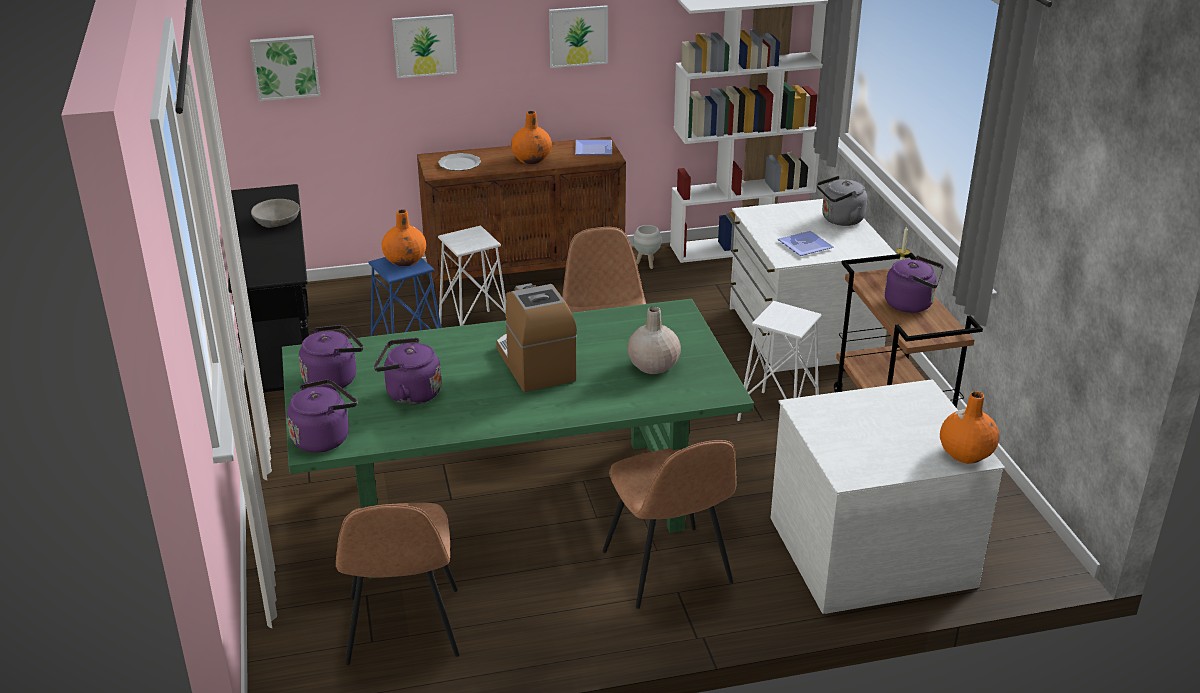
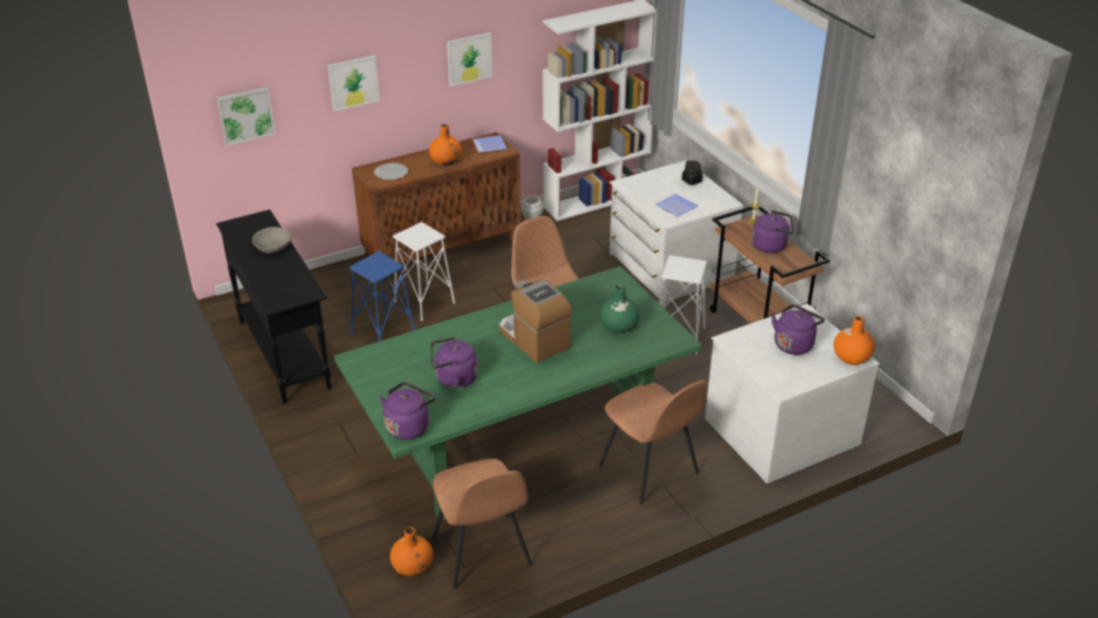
camera: 15 degrees left, 5 degrees up
purple kettle [299,325,363,391] -> purple kettle moved to [771,304,825,355]
orange vase [382,209,426,266] -> orange vase moved to [390,527,433,576]
beige vase [627,306,681,374] -> green vase [600,285,640,333]
grey kettle [817,176,867,226] -> black jar [682,160,703,185]

